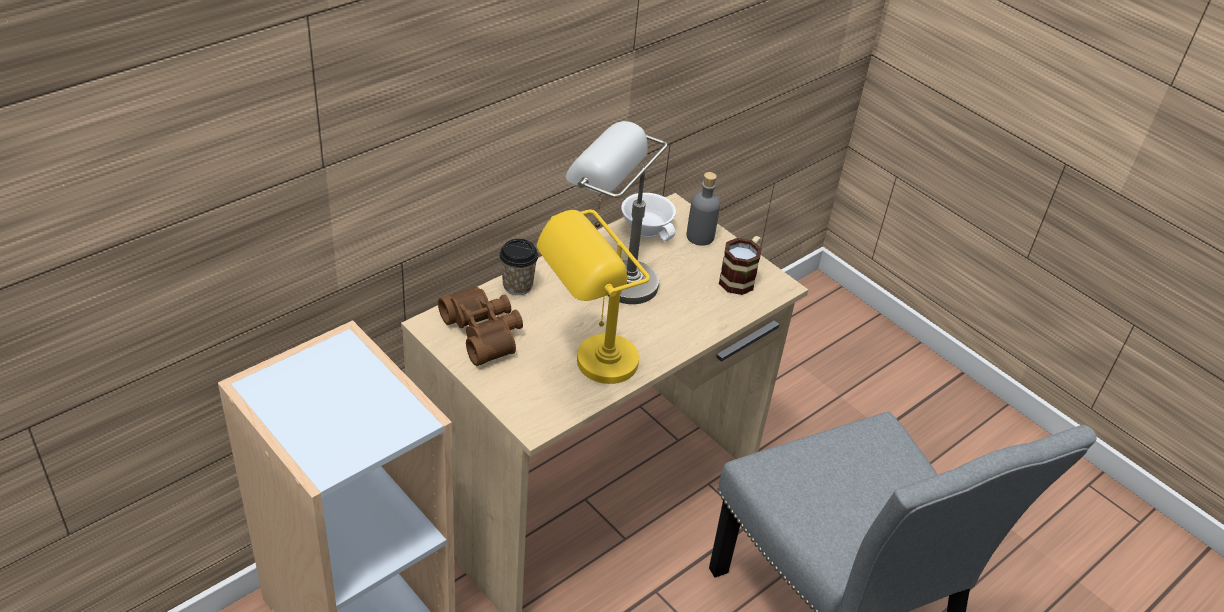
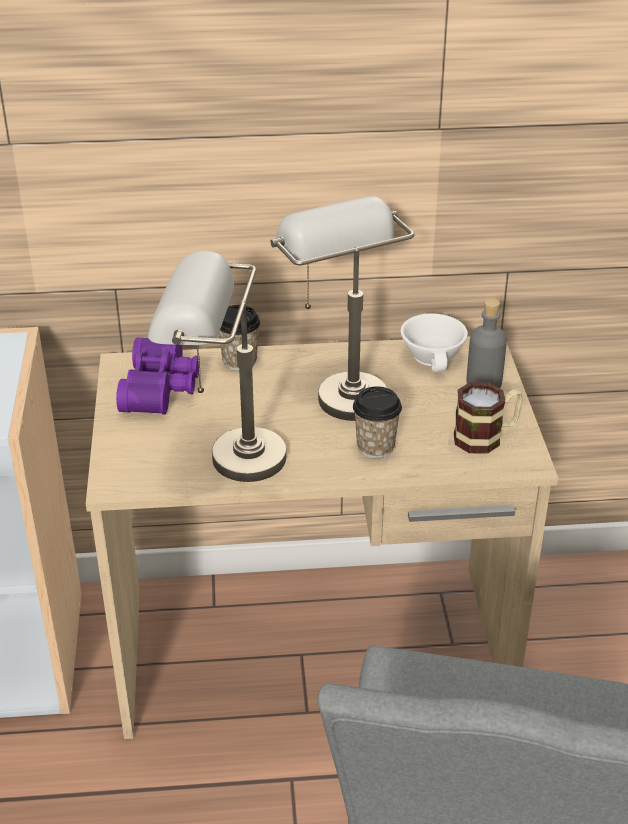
camera: 40 degrees right, 5 degrees down
brown binoculars [438,286,523,366] -> purple binoculars [116,338,200,414]
yellow table lamp [537,210,650,384] -> grey table lamp [148,251,286,482]
none -> cup [353,386,402,458]

